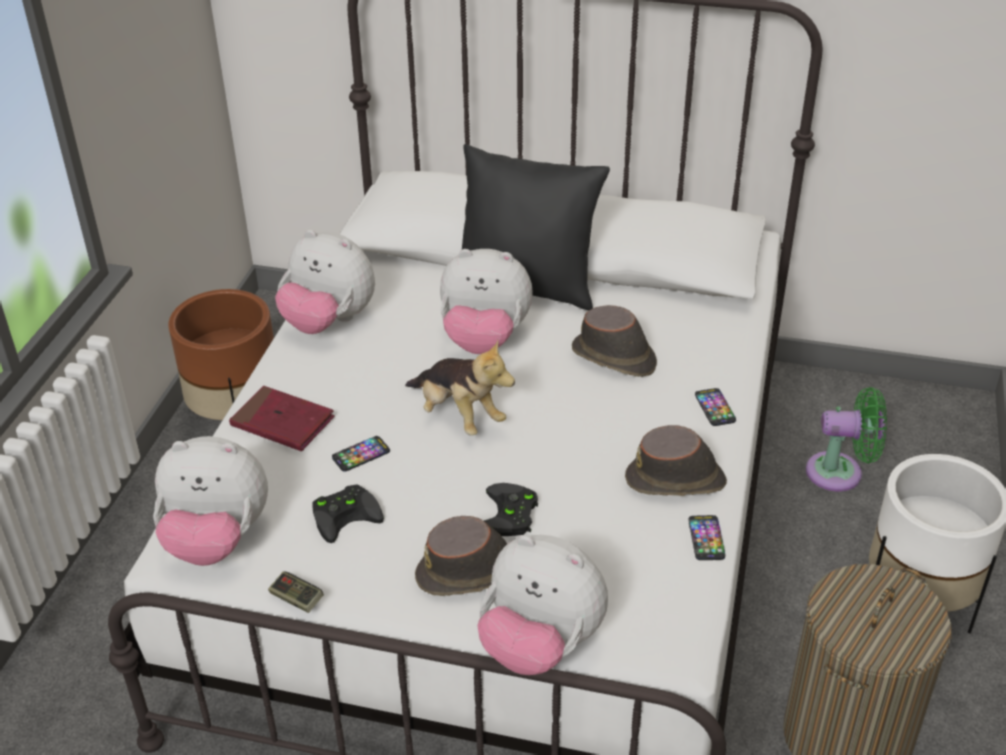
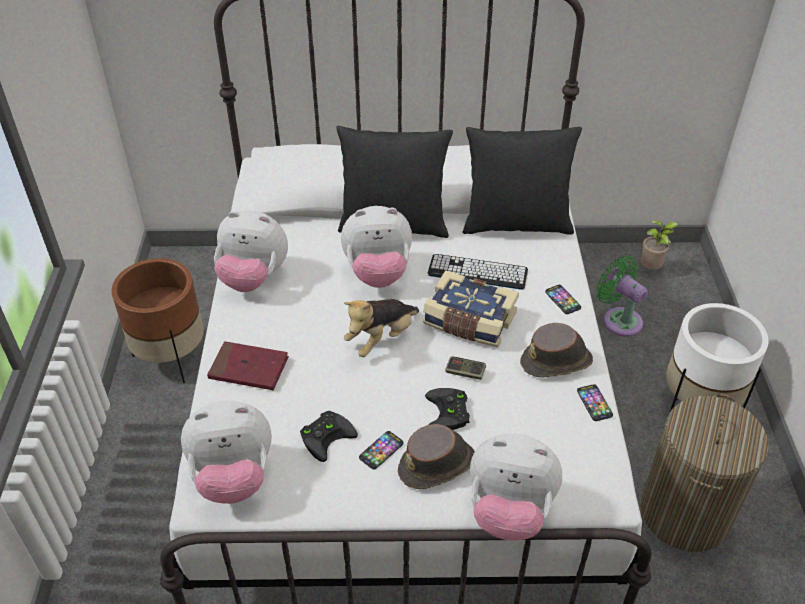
camera: 15 degrees left, 5 degrees up
game controller [268,571,324,613] -> game controller moved to [445,357,486,380]
phone [332,436,390,472] -> phone moved to [359,431,404,469]
plush toy [405,340,515,435] -> plush toy turned 105 degrees clockwise [344,299,419,357]
brown hat [572,305,657,377] -> keyboard [428,254,528,290]
green fan [806,387,887,492] -> green fan turned 120 degrees counterclockwise [596,256,648,337]
none -> book [423,270,519,347]
none -> black pillow [463,127,582,235]
none -> potted plant [641,221,679,270]

